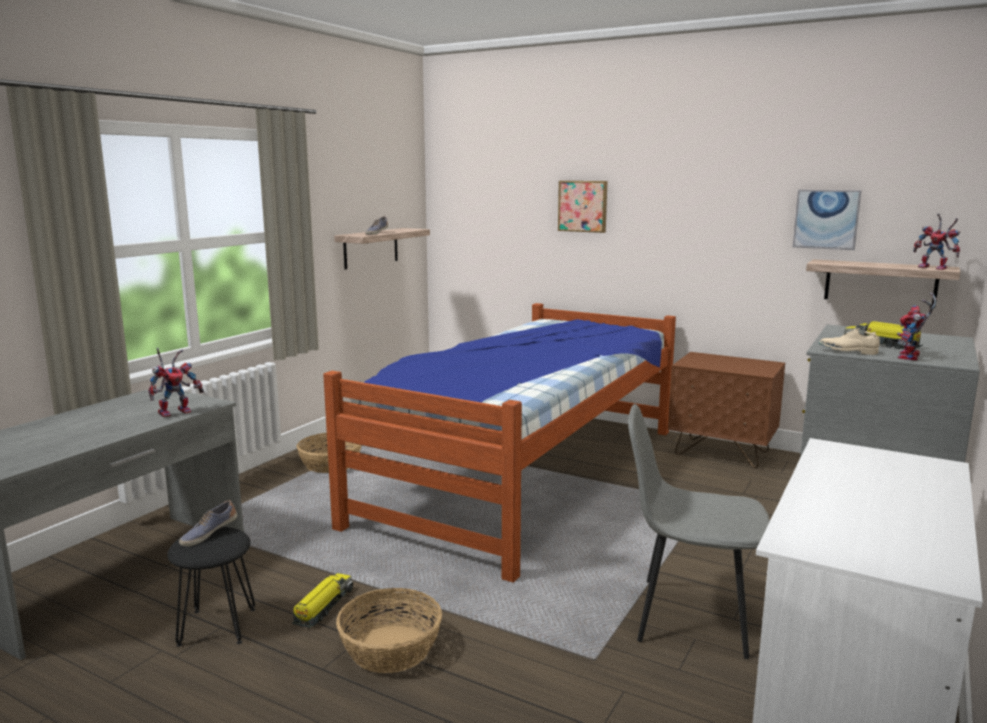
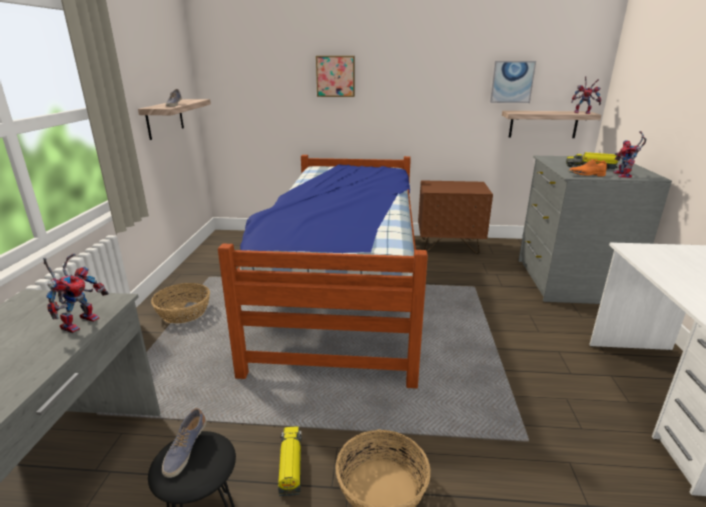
camera: 25 degrees left, 10 degrees up
grey chair [628,404,770,659] -> none
beige shoe [819,328,880,355] -> orange shoe [568,159,607,176]

